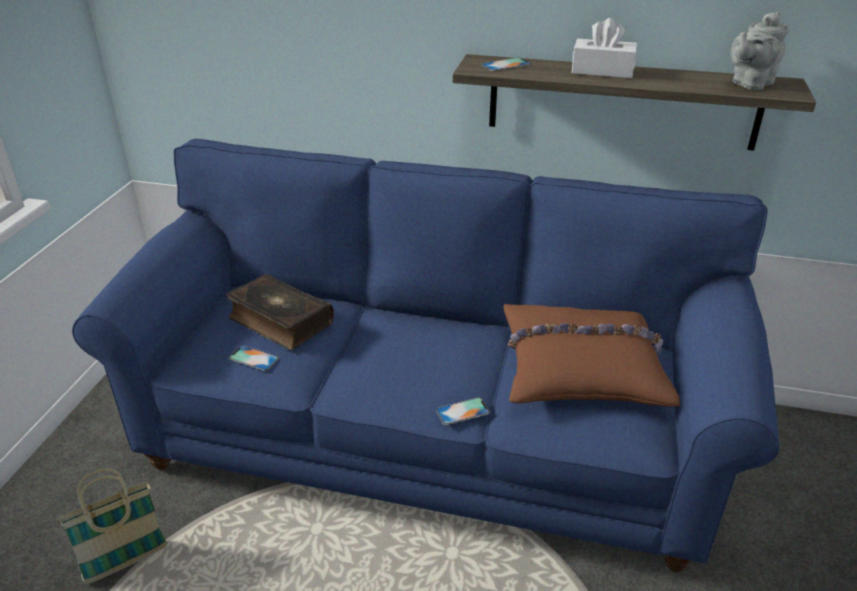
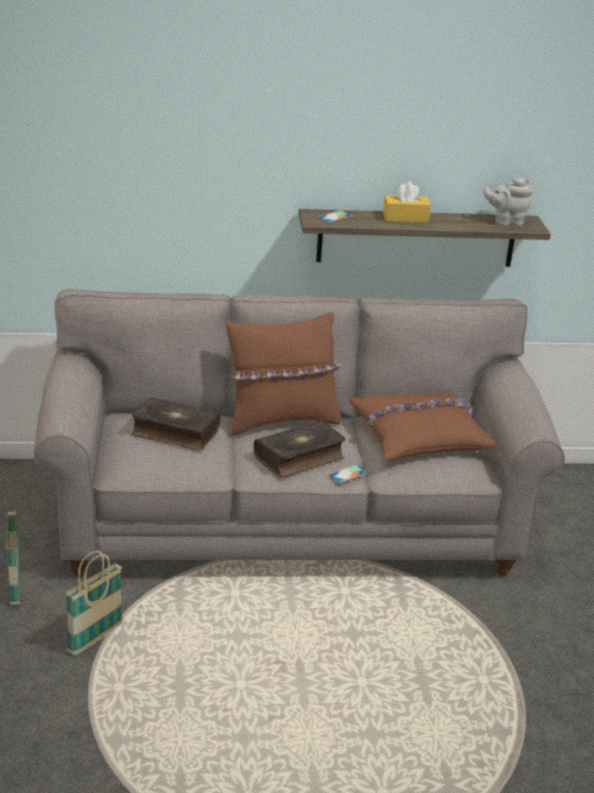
camera: 20 degrees left, 5 degrees down
blue sofa [72,139,779,572] -> grey sofa [34,289,565,576]
phone [229,345,279,371] -> none
white tissue box [571,18,637,78] -> yellow tissue box [383,182,431,223]
grey teapot [731,12,789,90] -> grey teapot turned 60 degrees clockwise [483,178,533,227]
none -> basket [5,502,20,605]
none -> brown pillow [226,313,341,436]
none -> book [253,420,346,478]

